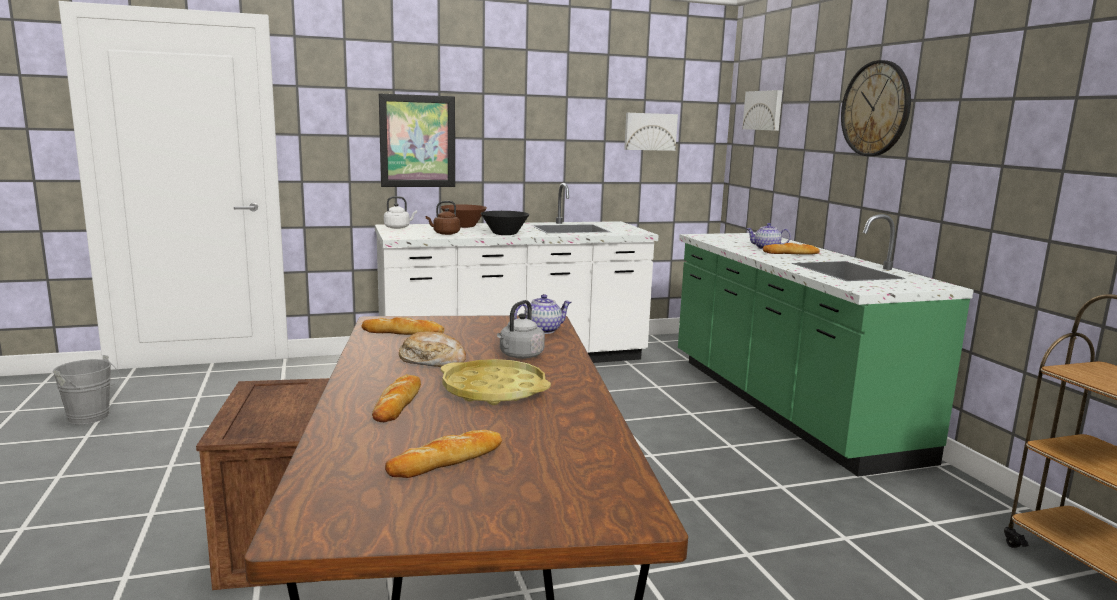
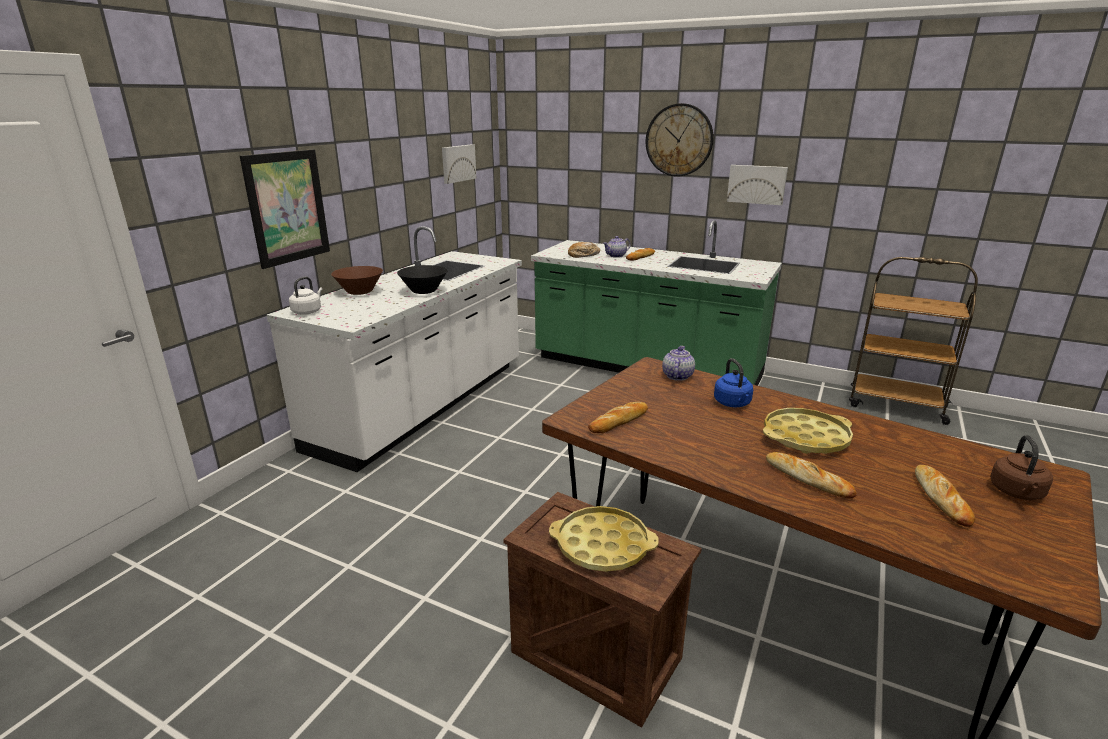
camera: 45 degrees left, 10 degrees up
grey bucket [52,355,121,424] -> none
bread [399,331,466,367] -> bread moved to [568,242,600,258]
brown kettle [426,201,460,235] -> brown kettle moved to [990,435,1053,500]
grey kettle [497,300,545,359] -> blue kettle [714,358,753,407]
picture [742,90,783,131] -> picture moved to [727,165,788,205]
none -> yellow tray [549,506,659,572]

